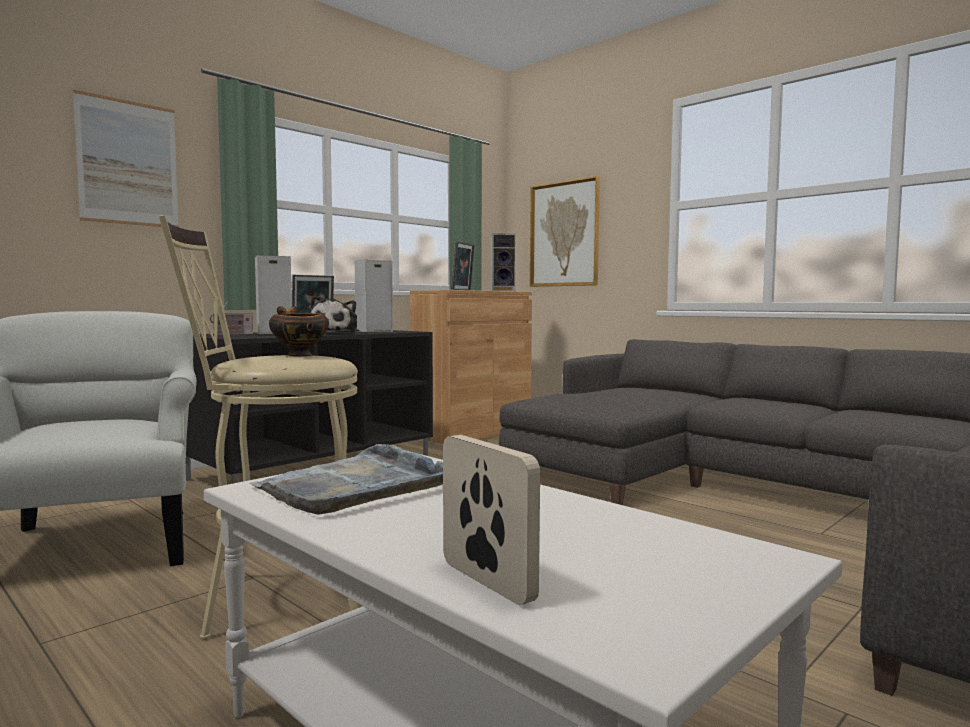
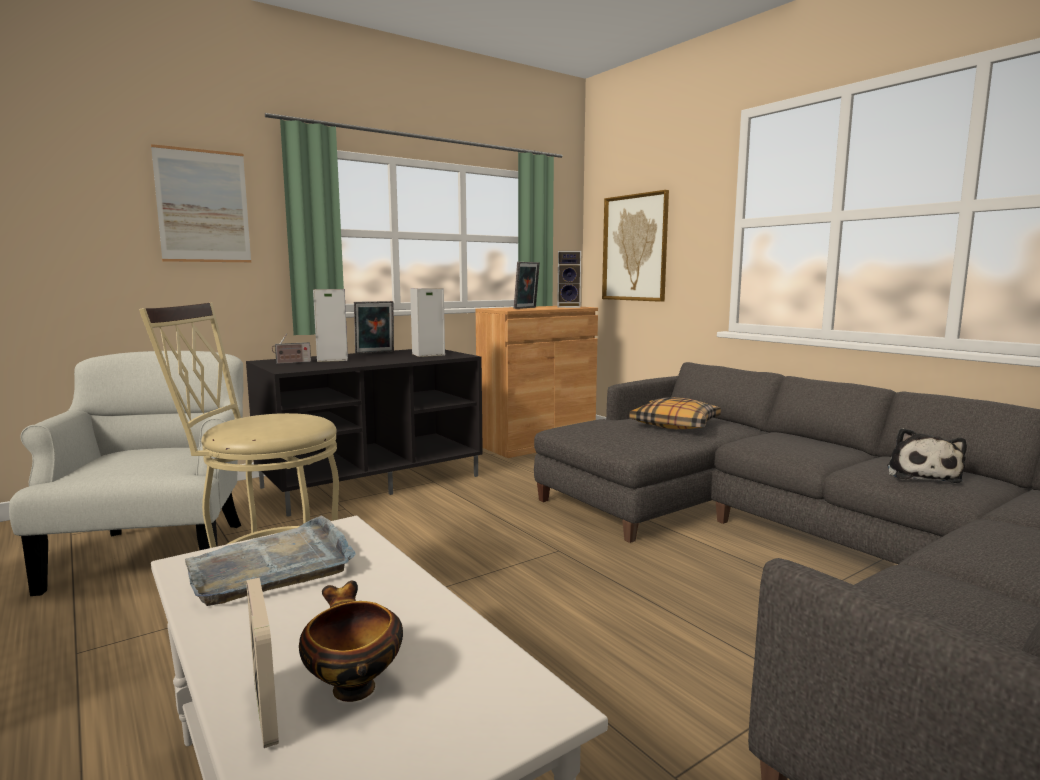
camera: 10 degrees right, 5 degrees up
bowl [269,306,329,356] -> bowl moved to [299,580,403,702]
plush toy [310,296,359,333] -> plush toy moved to [887,428,967,483]
none -> pillow [629,397,721,429]

